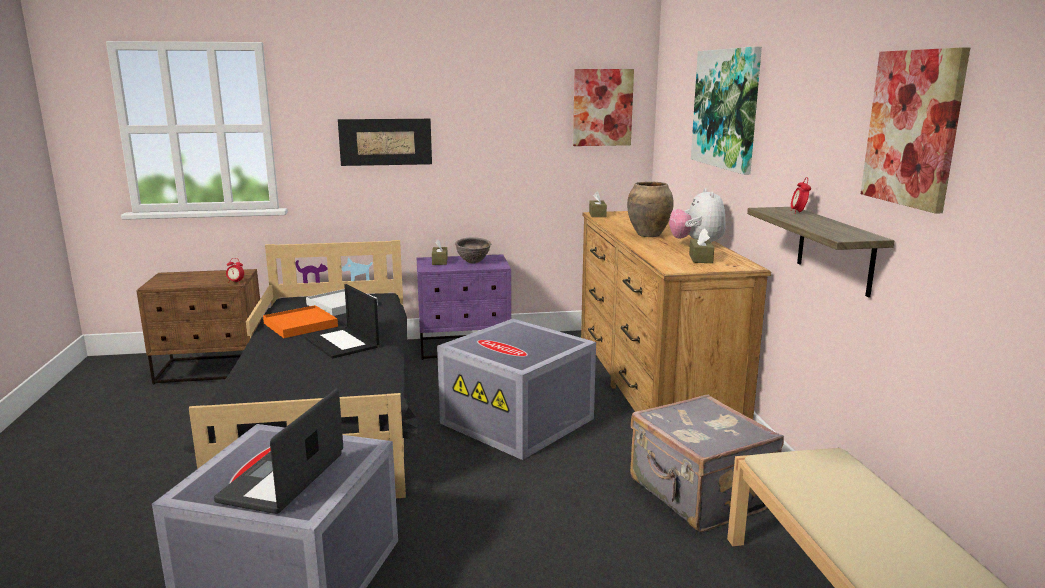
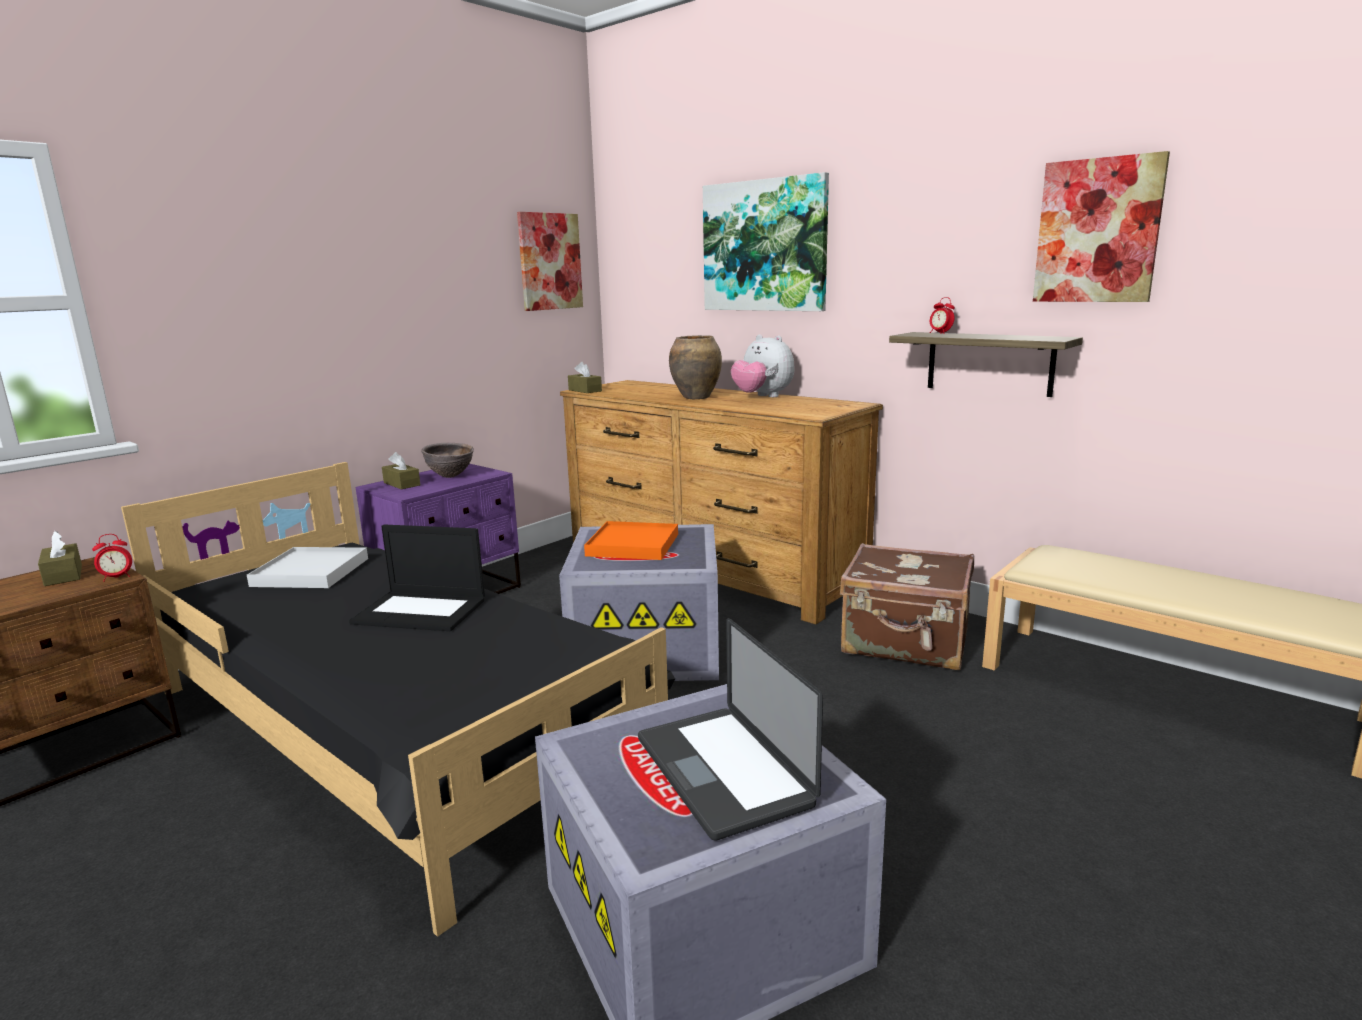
camera: 40 degrees left, 0 degrees up
orange tray [263,305,338,338] -> orange tray moved to [584,521,678,560]
picture [338,119,432,166] -> none
grey suitcase [630,395,784,532] -> brown suitcase [840,543,974,670]
brown tissue box [689,228,714,263] -> brown tissue box moved to [38,531,82,586]

